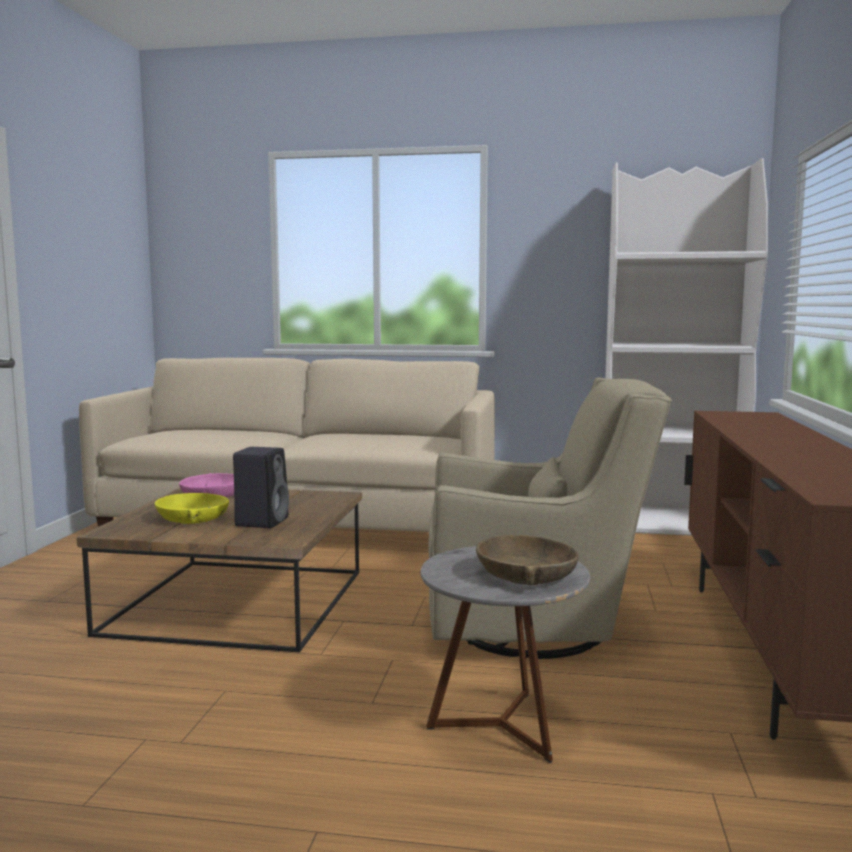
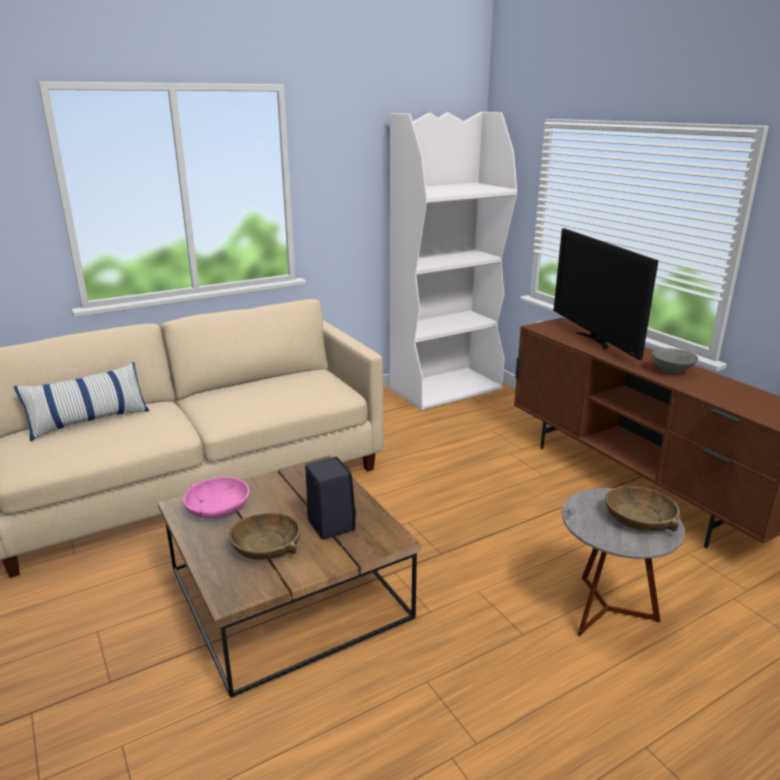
camera: 40 degrees left, 15 degrees up
yellow bowl [155,493,229,524] -> brown bowl [228,513,301,560]
beige armchair [428,377,672,659] -> none
none -> pillow [14,362,149,441]
none -> television [553,228,659,360]
none -> grey bowl [652,348,698,375]

